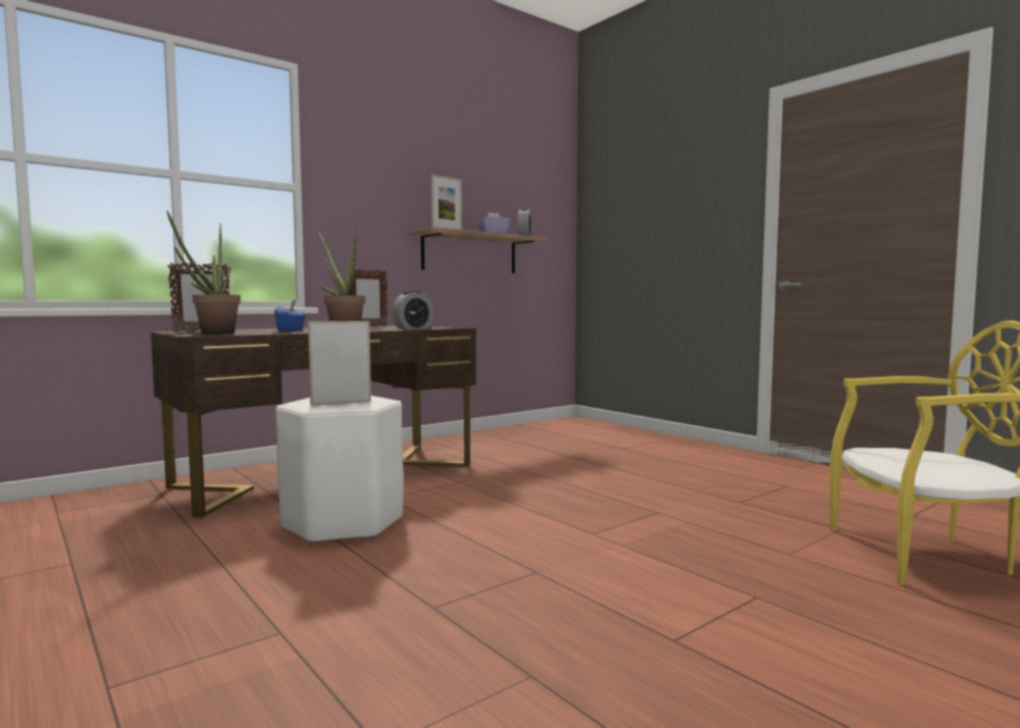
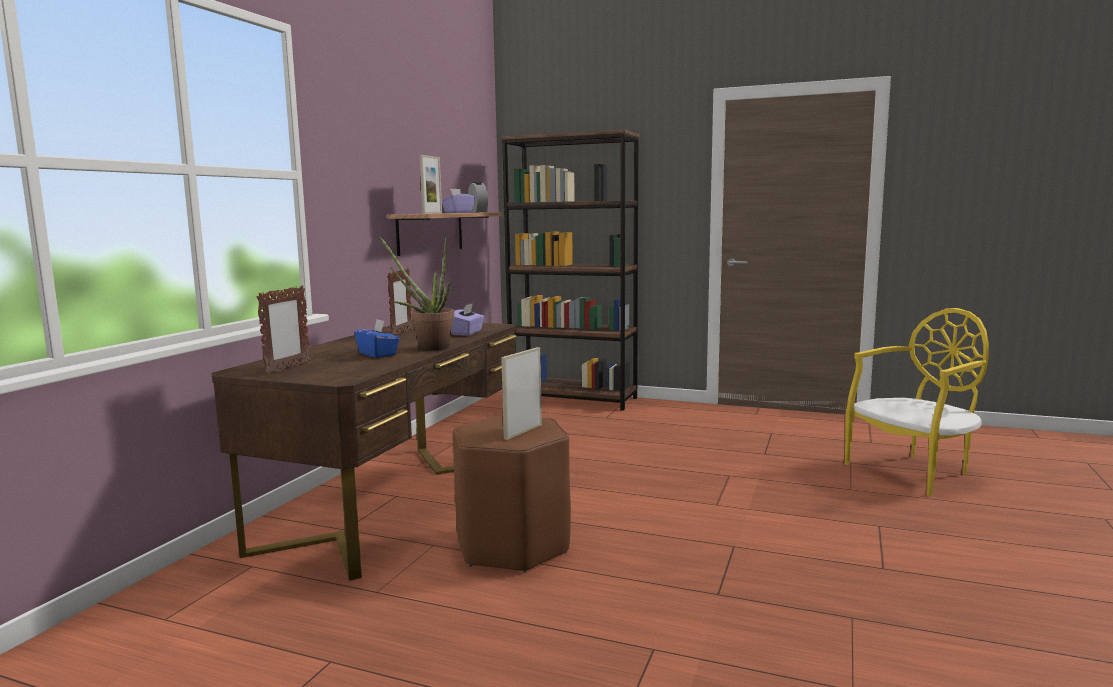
camera: 30 degrees left, 5 degrees up
potted plant [167,210,241,334] -> none
white stool [276,396,404,544] -> brown stool [453,415,571,573]
alarm clock [392,291,434,329] -> purple tissue box [451,303,484,336]
none -> brown bookcase [501,130,639,411]

